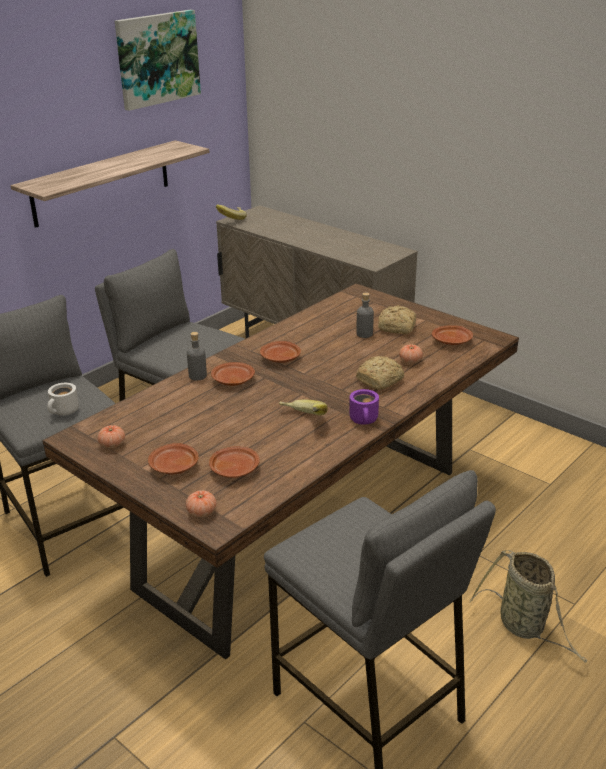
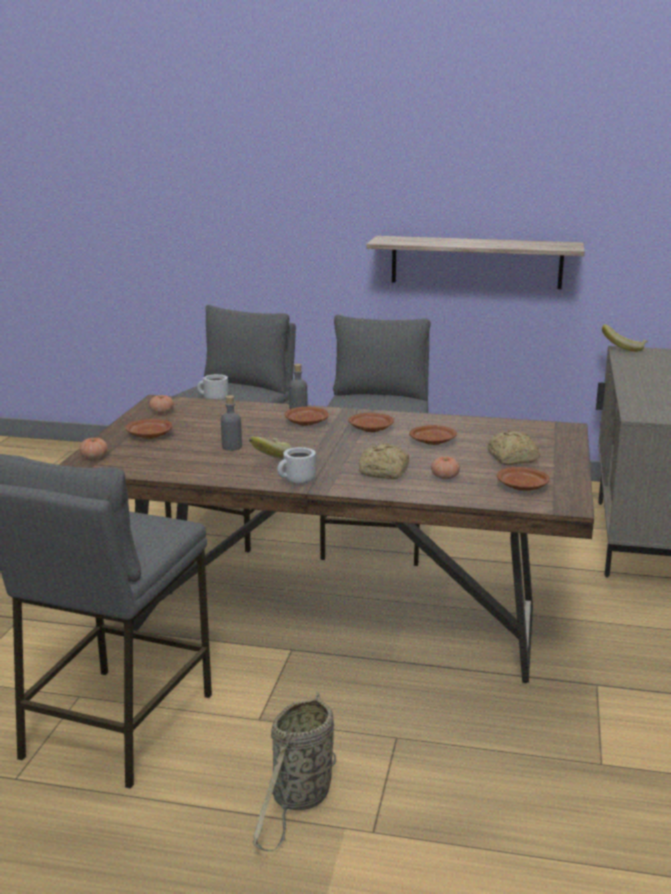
camera: 60 degrees right, 10 degrees down
picture [115,10,201,111] -> none
brown plate [209,446,260,478] -> brown plate moved to [409,425,457,445]
purple mug [349,389,379,424] -> white mug [277,447,316,484]
grey bottle [356,292,374,338] -> grey bottle moved to [221,395,242,451]

